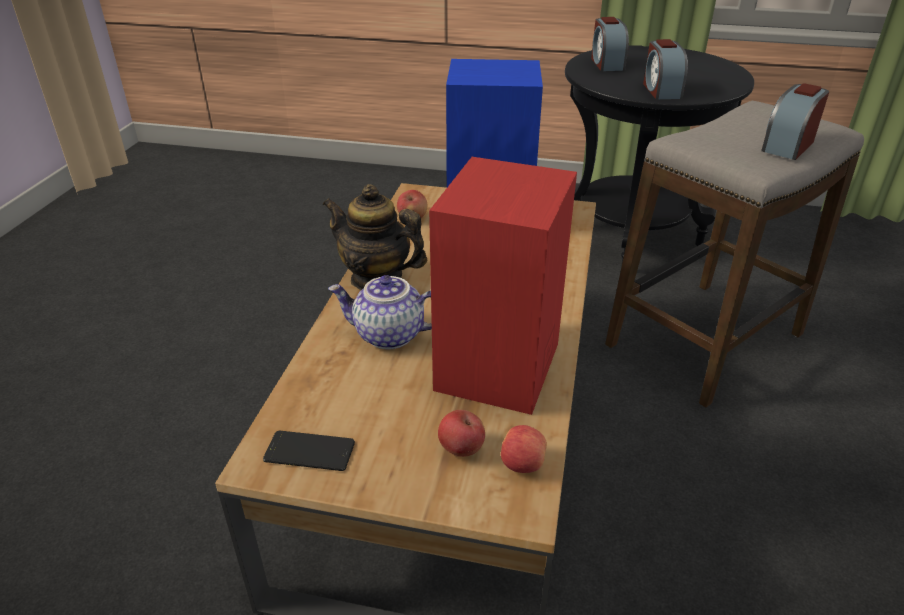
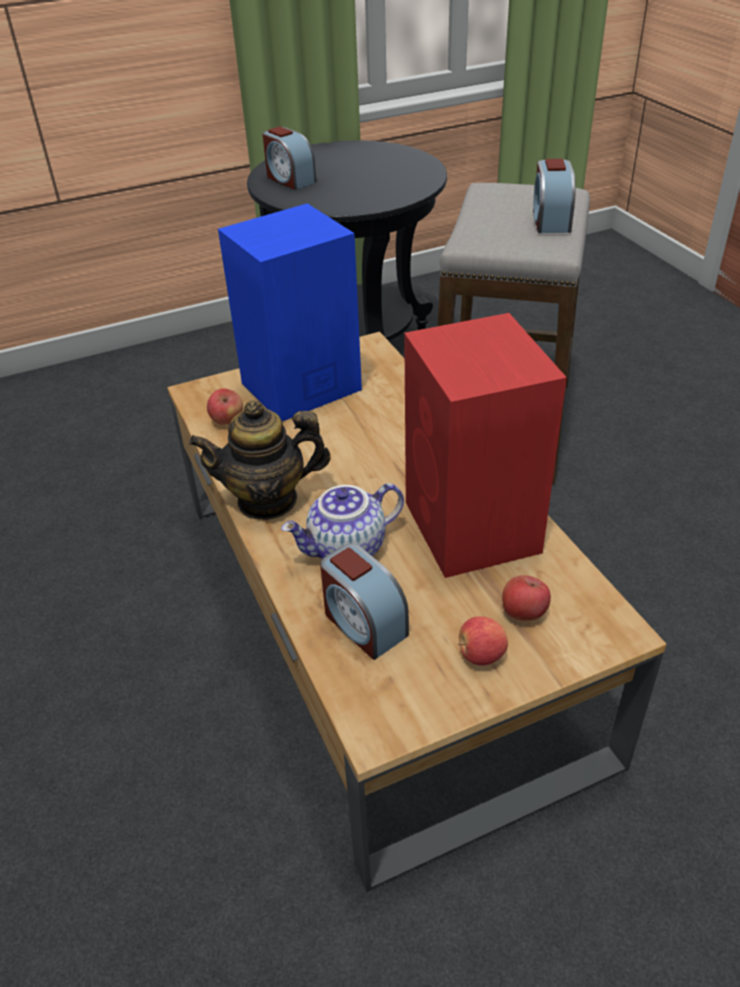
camera: 35 degrees left, 5 degrees up
phone [263,431,355,471] -> none
apple [501,425,547,473] -> apple moved to [458,616,508,666]
alarm clock [643,39,688,99] -> alarm clock moved to [320,544,409,660]

